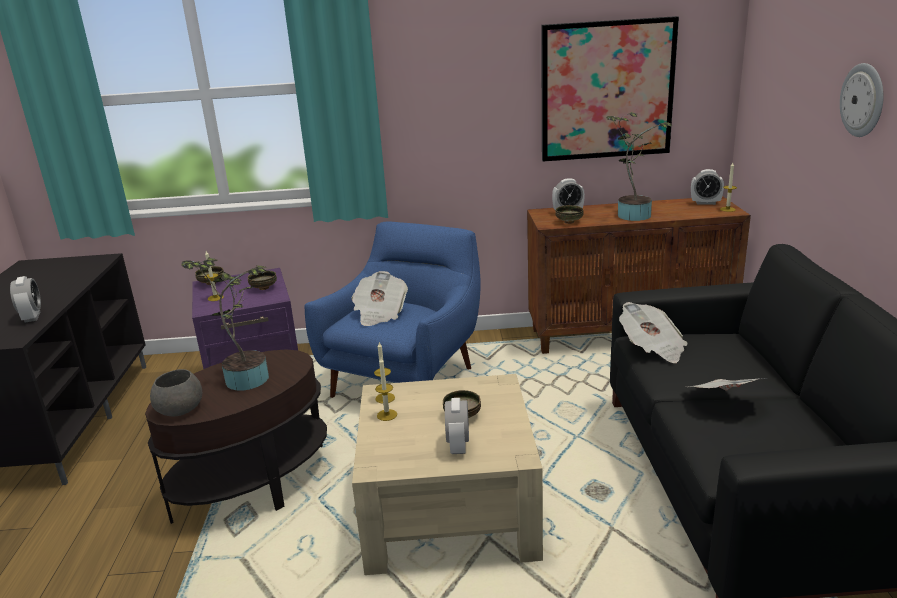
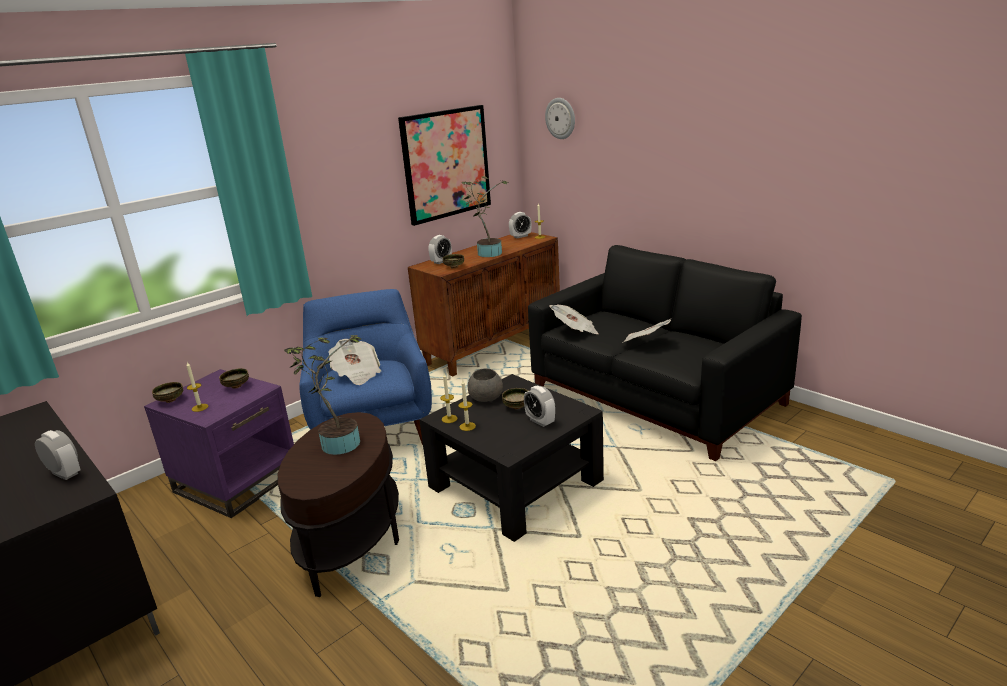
camera: 40 degrees left, 0 degrees up
grey bowl [150,369,202,417] -> grey bowl moved to [468,368,503,402]
beige coffee table [352,374,543,575] -> black coffee table [419,374,604,542]
wall clock [840,63,884,137] -> wall clock moved to [545,98,575,139]

